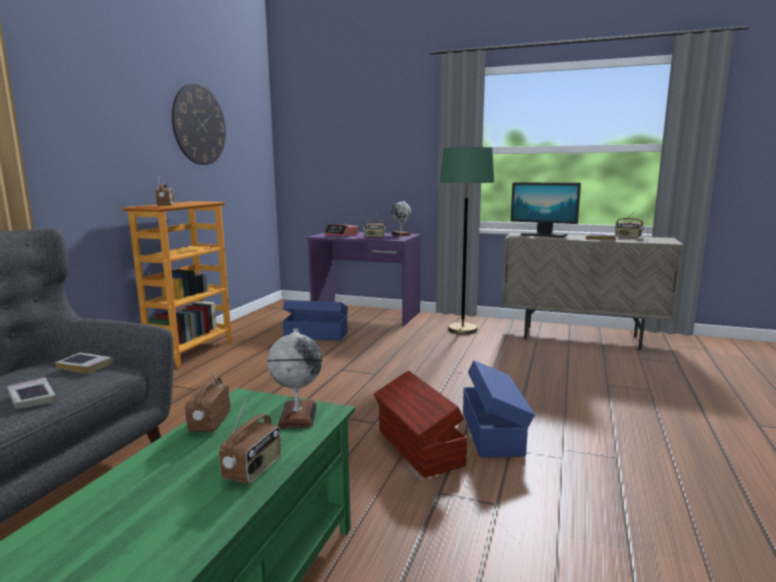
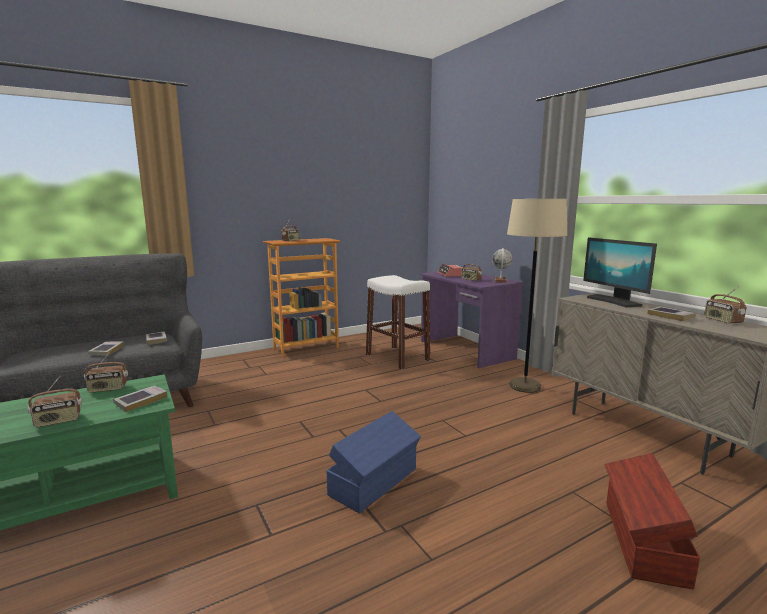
camera: 40 degrees right, 0 degrees up
wall clock [172,84,226,165] -> none
radio [185,370,230,432] -> radio turned 150 degrees counterclockwise [84,350,128,393]
globe [267,328,322,429] -> book [113,386,167,412]
blue storage box [283,300,348,341] -> white stool [366,275,430,369]
brown storage box [374,371,467,478] -> brown storage box moved to [605,453,700,590]
green floor lamp [440,147,494,334] -> beige floor lamp [507,199,567,393]

